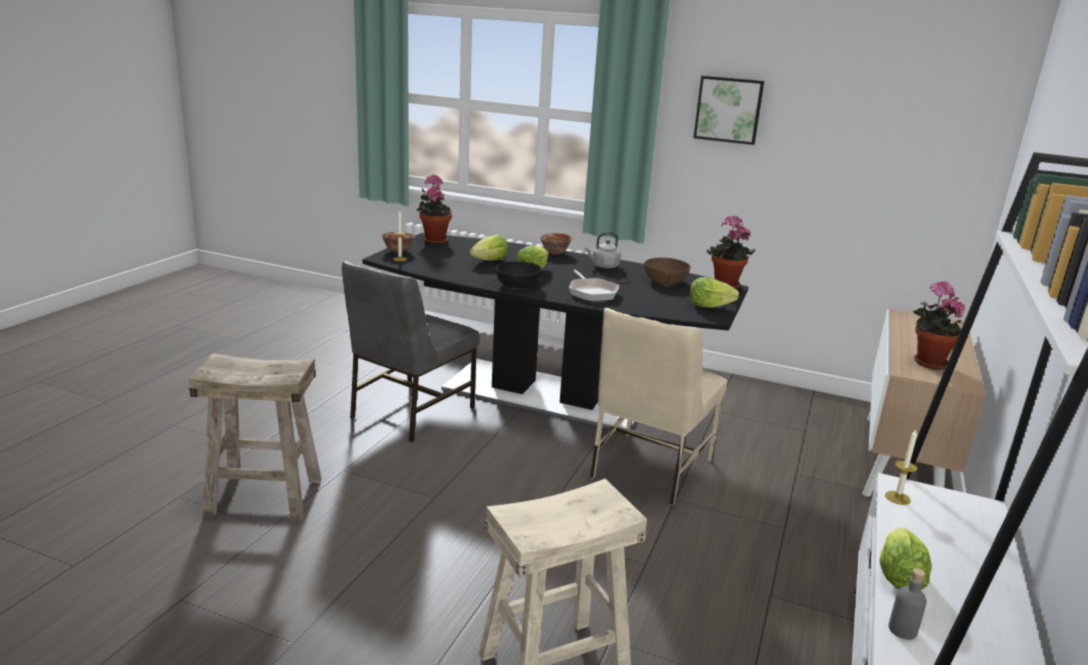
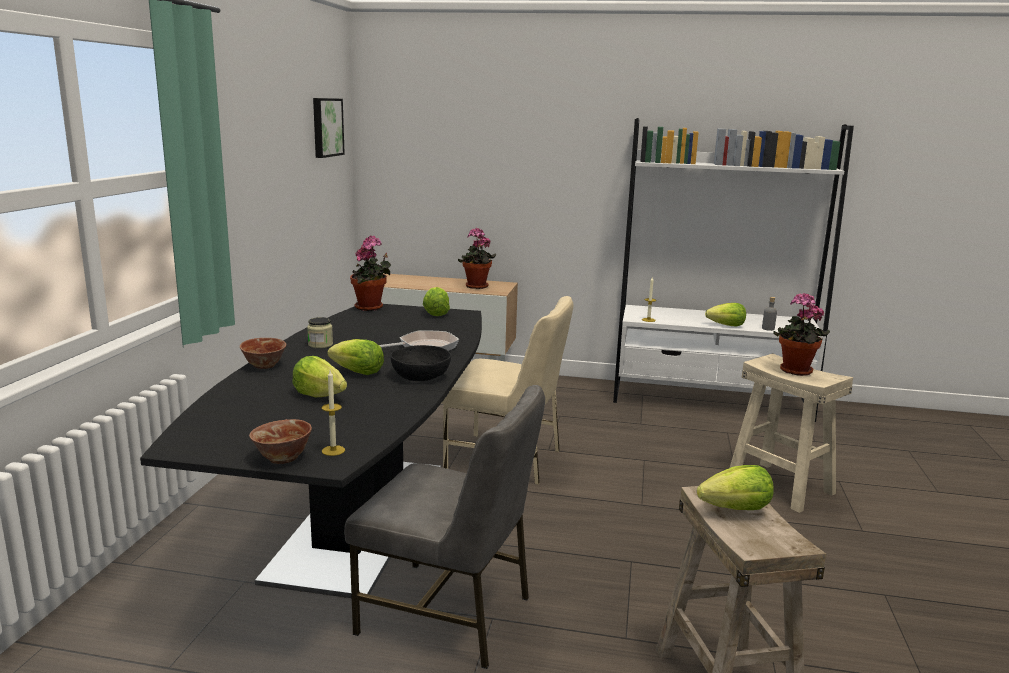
camera: 100 degrees left, 5 degrees down
potted plant [417,174,452,244] -> potted plant moved to [773,293,830,376]
grey kettle [585,232,621,269] -> jar [307,317,333,348]
brown bowl [644,258,691,284] -> none
picture [694,76,764,145] -> picture moved to [313,98,345,158]
none -> lettuce [697,465,774,510]

